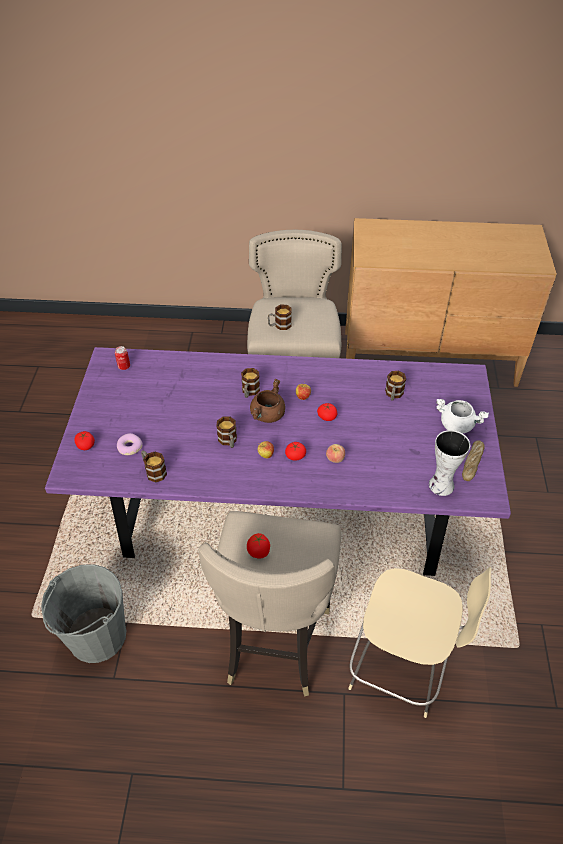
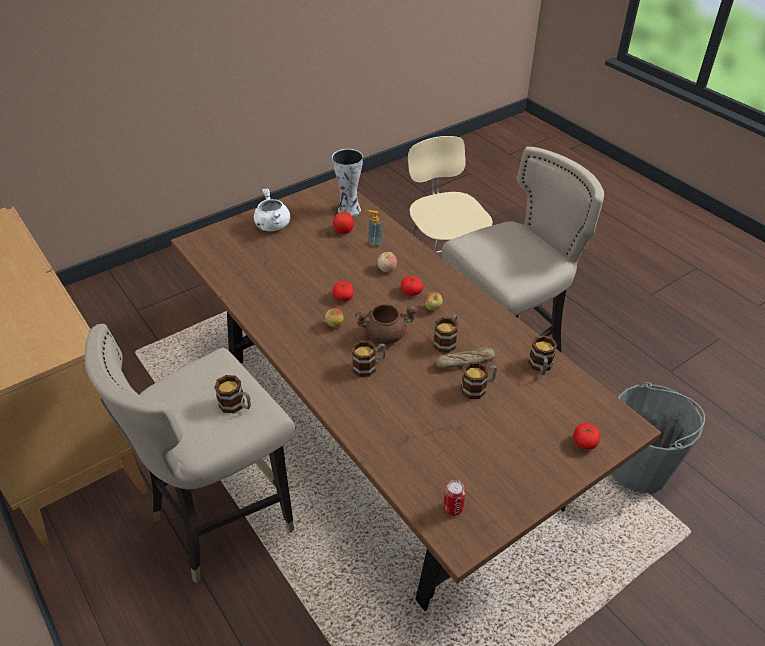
camera: 130 degrees left, 5 degrees down
purple dining table [45,347,511,576] -> brown dining table [171,177,661,611]
donut [117,433,143,455] -> none
tomato [247,533,270,559] -> tomato moved to [333,212,354,234]
mug [385,371,406,401] -> mug moved to [461,362,497,399]
bread [462,440,485,481] -> bread moved to [436,348,495,368]
none -> soap dispenser [368,210,383,247]

